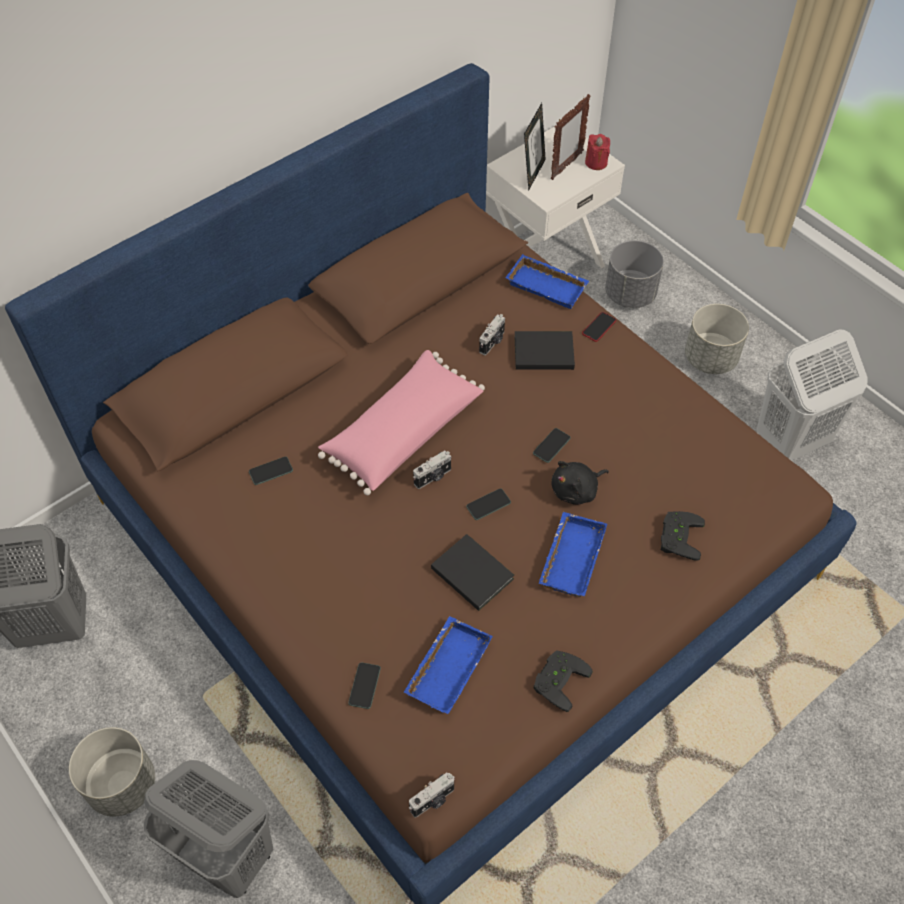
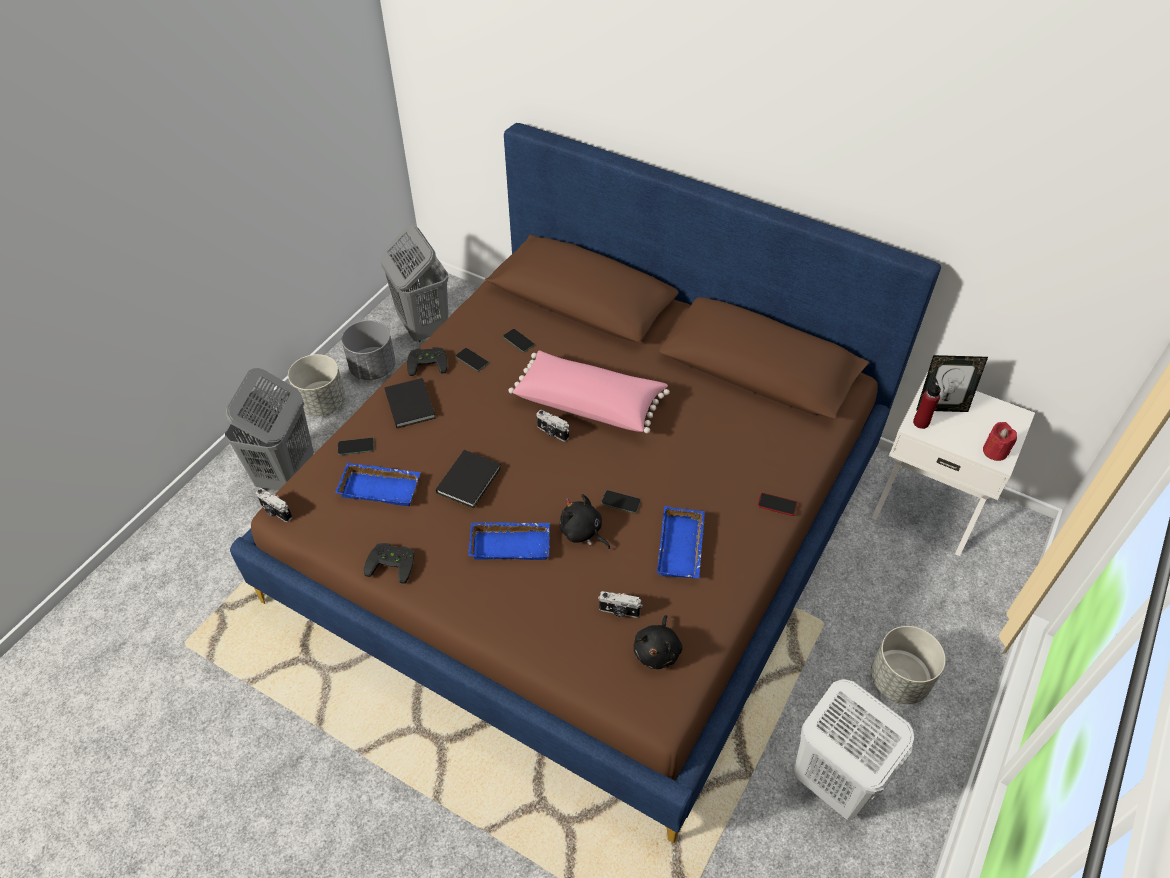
camera: 70 degrees right, 5 degrees down
phone [466,488,511,520] -> phone moved to [456,348,489,371]
camera [479,314,505,355] -> camera moved to [598,591,643,618]
blue tray [506,254,589,309] -> blue tray moved to [657,506,705,579]
black book [514,331,575,370] -> black book moved to [385,378,436,428]
picture frame [551,94,590,180] -> none
grey planter [605,240,664,308] -> grey planter moved to [342,320,396,380]
black game controller [661,511,705,561] -> black game controller moved to [407,347,447,376]
none -> black plush toy [634,615,682,669]
none -> red bottle [913,378,941,429]

